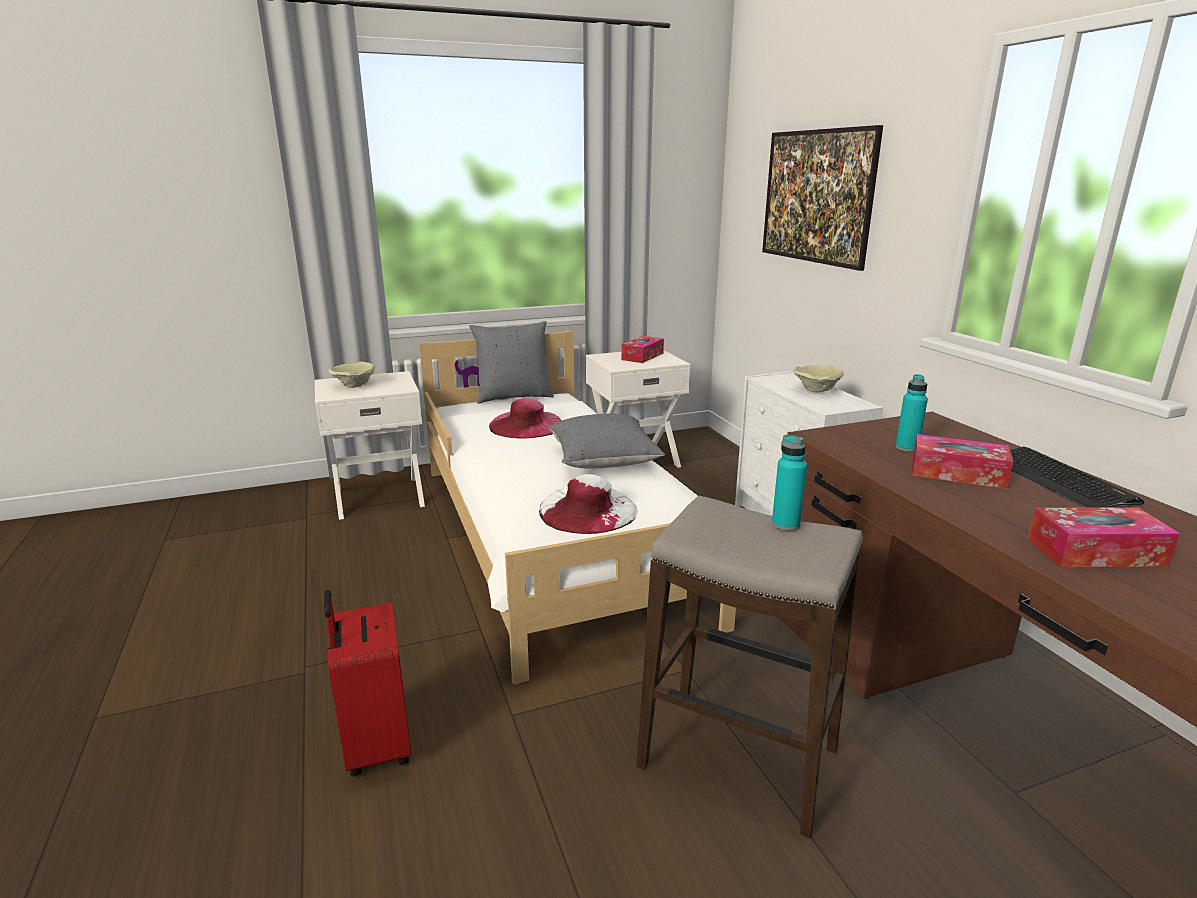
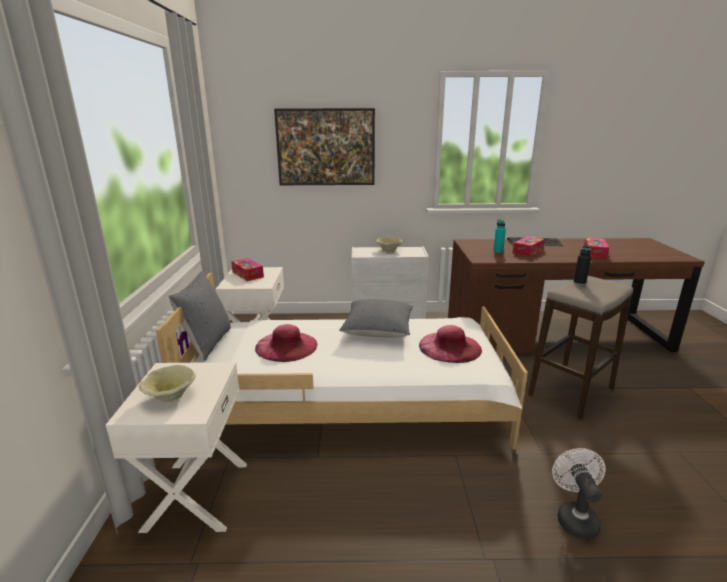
camera: 70 degrees left, 0 degrees up
red suitcase [324,590,411,777] -> white fan [552,448,606,539]
white hat [539,474,638,534] -> pink hat [419,325,482,363]
turquoise bottle [772,435,807,531] -> black bottle [574,245,591,285]

